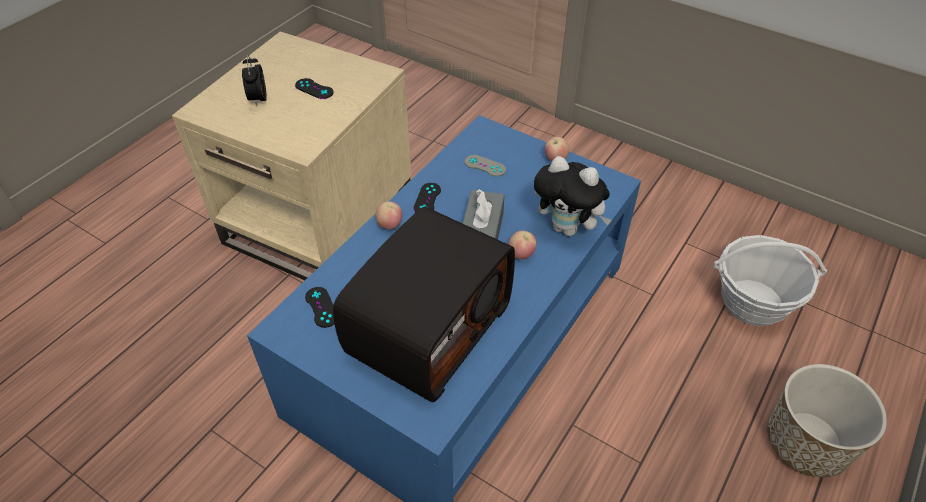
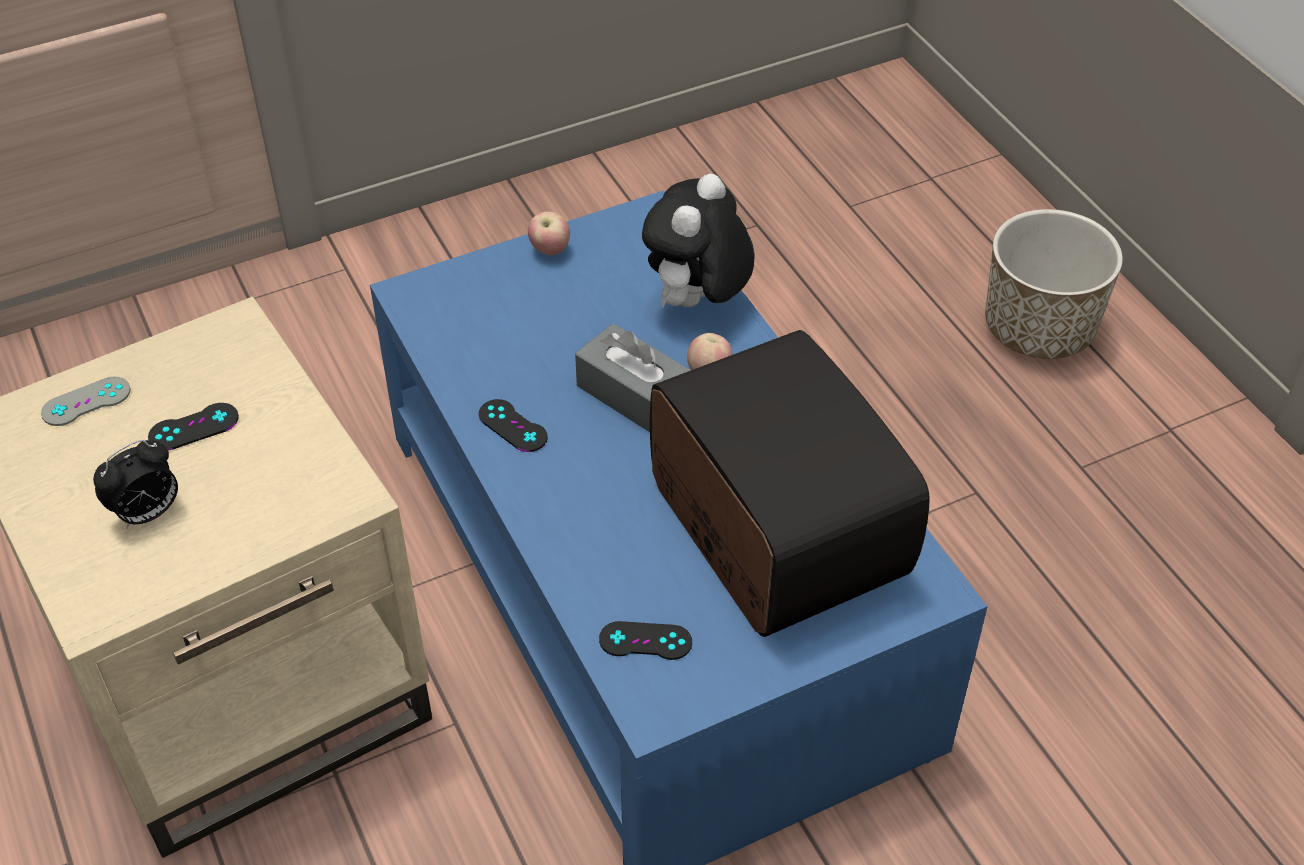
camera: 60 degrees left, 0 degrees up
alarm clock [242,55,267,107] -> alarm clock turned 60 degrees counterclockwise [93,440,178,529]
apple [376,201,402,229] -> none
grey game controller [465,155,506,177] -> grey game controller moved to [41,376,130,426]
plush toy [534,156,612,236] -> plush toy turned 150 degrees clockwise [642,174,755,308]
basket [713,235,827,326] -> none

